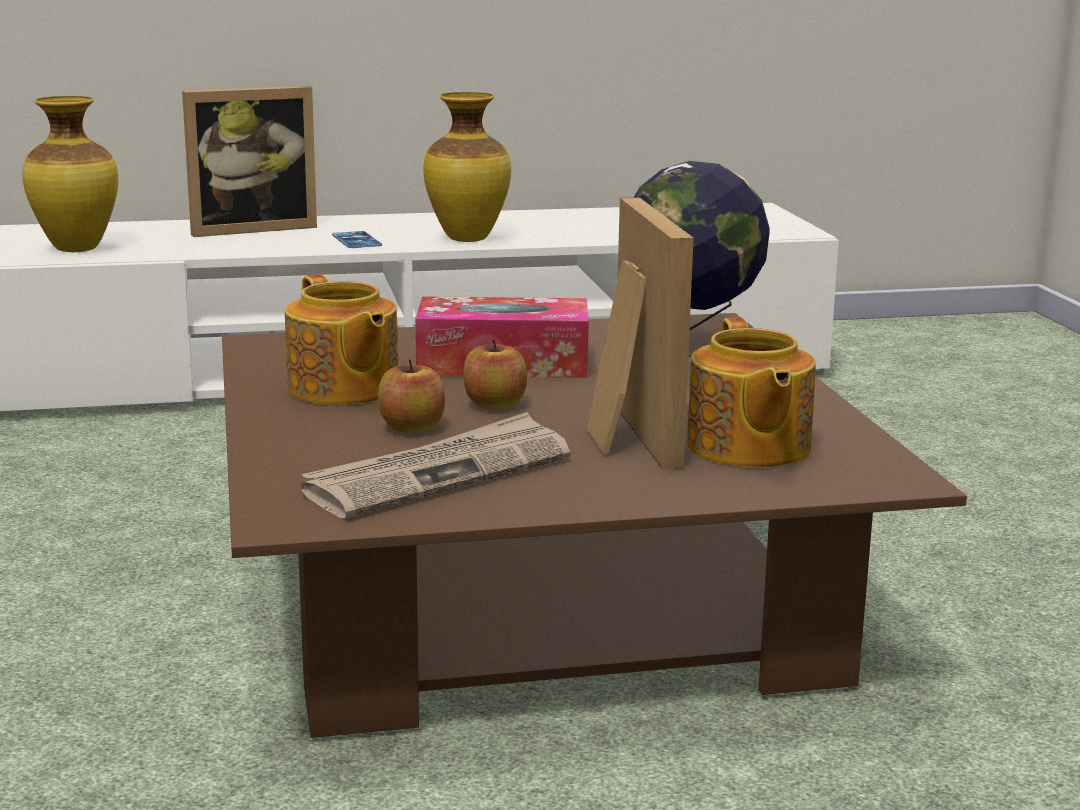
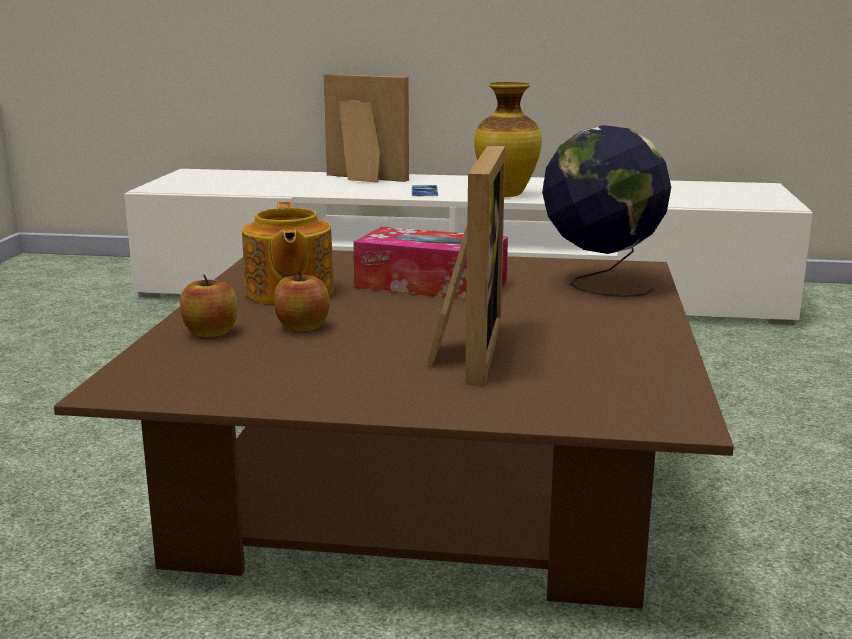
camera: 20 degrees right, 0 degrees up
vase [22,96,118,252] -> none
picture frame [182,86,317,237] -> picture frame turned 150 degrees counterclockwise [324,74,409,183]
newspaper [301,412,571,518] -> none
apple [464,339,527,410] -> apple moved to [180,274,238,337]
teapot [687,318,816,468] -> none

